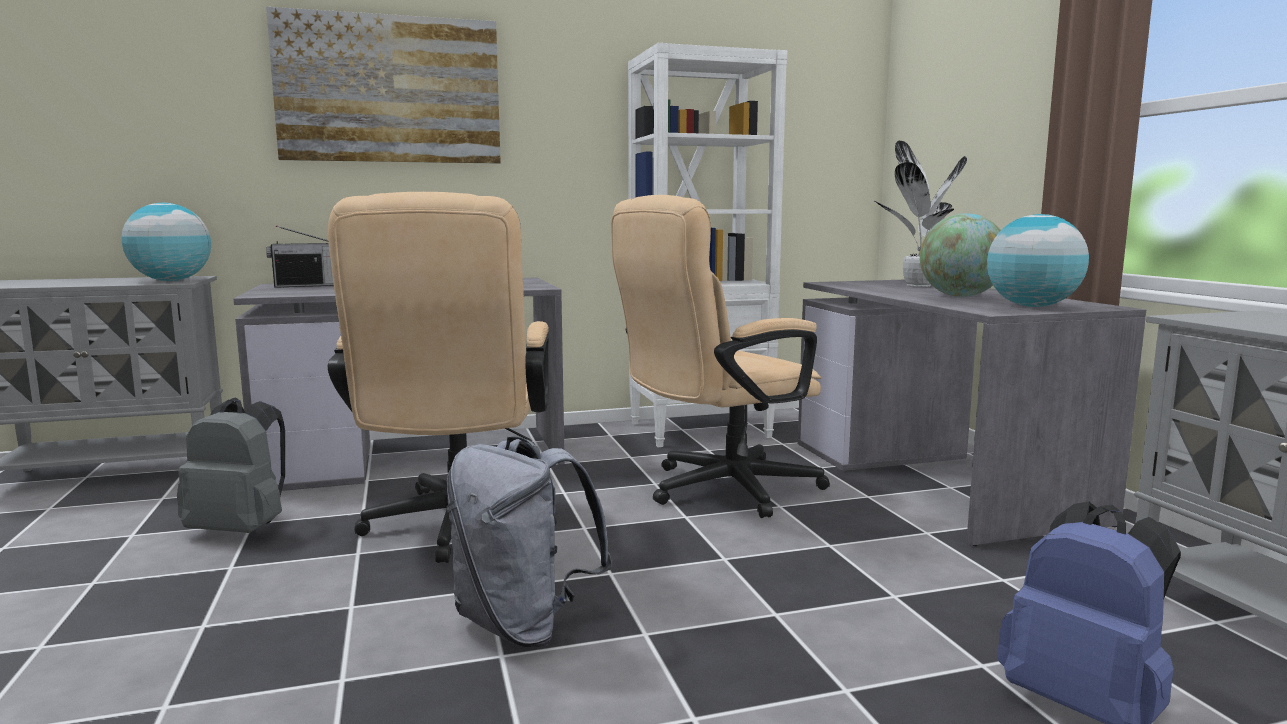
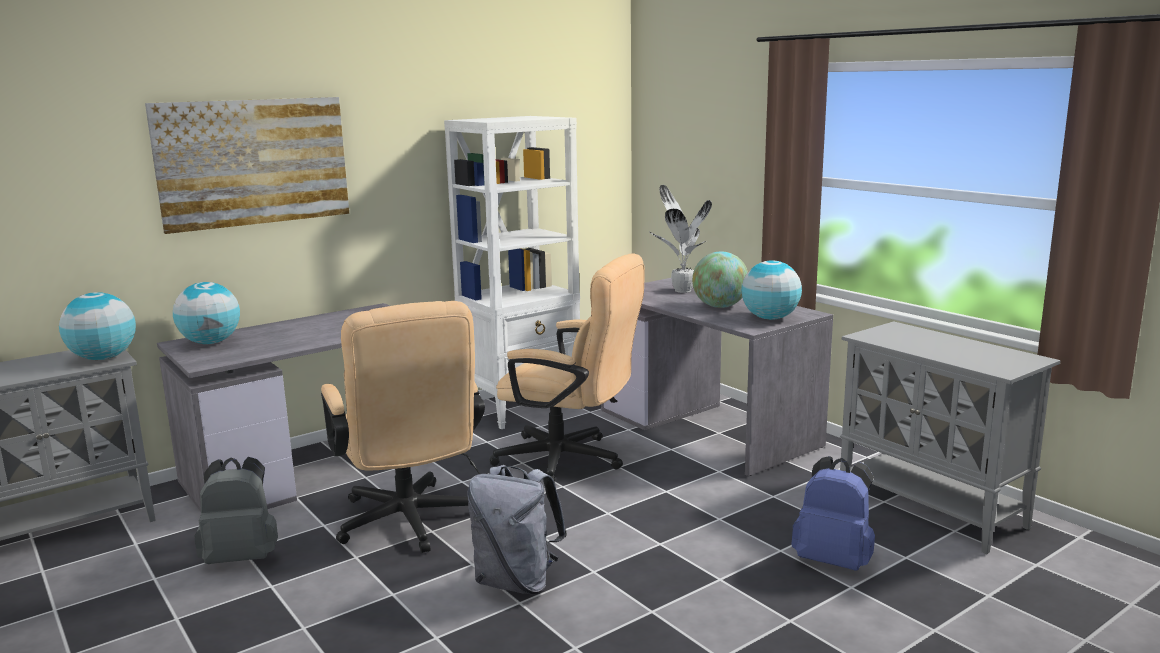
camera: 20 degrees left, 5 degrees up
radio [266,226,334,288] -> globe [173,282,240,344]
beige office chair [611,195,830,518] -> beige office chair turned 105 degrees counterclockwise [489,253,645,483]

